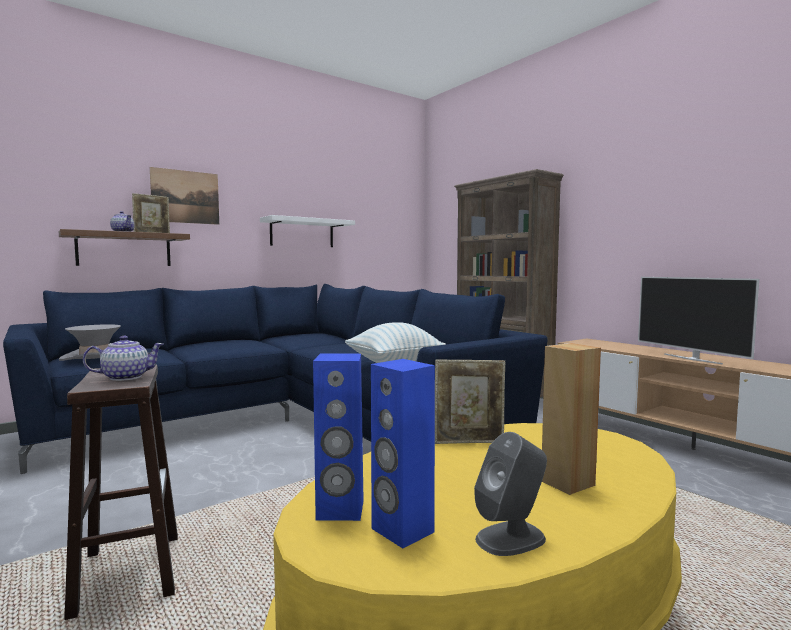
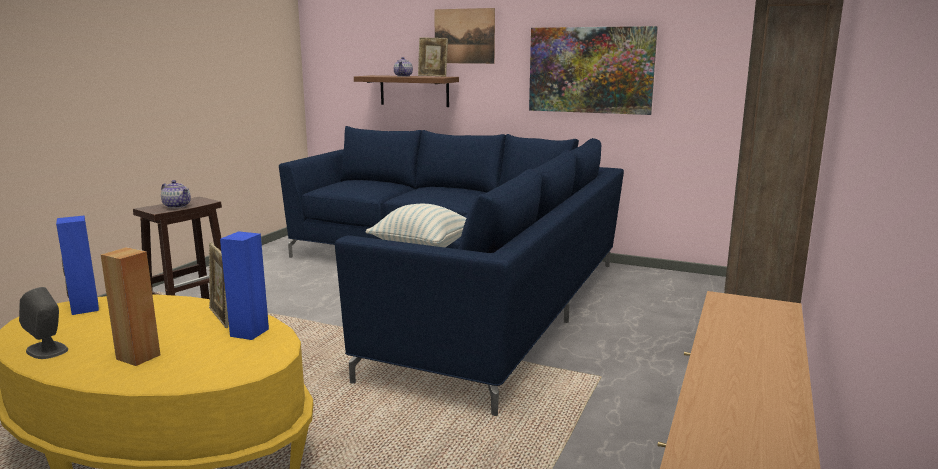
camera: 60 degrees right, 10 degrees up
grey hat [59,324,121,361] -> none
white shelf [260,215,355,247] -> picture [529,26,658,115]
blue speaker [371,359,435,548] -> blue speaker moved to [220,231,269,340]
television [638,277,759,365] -> none

